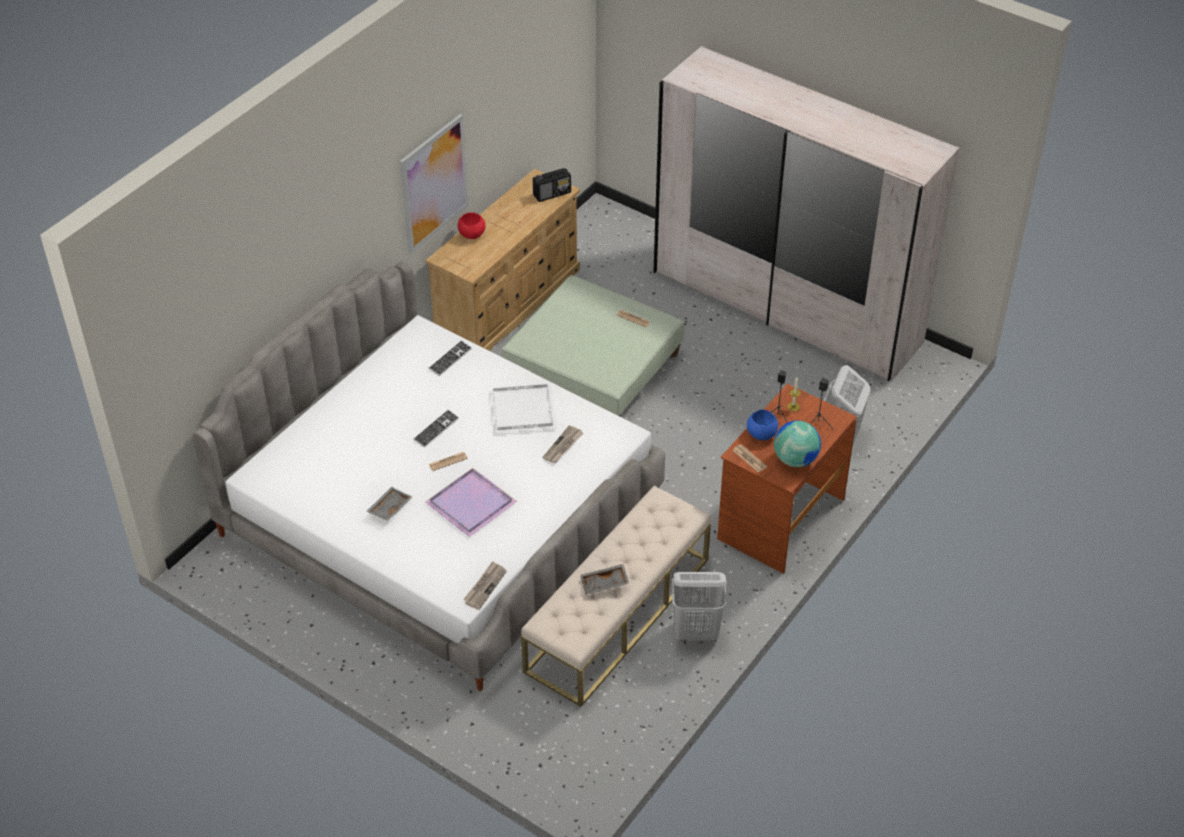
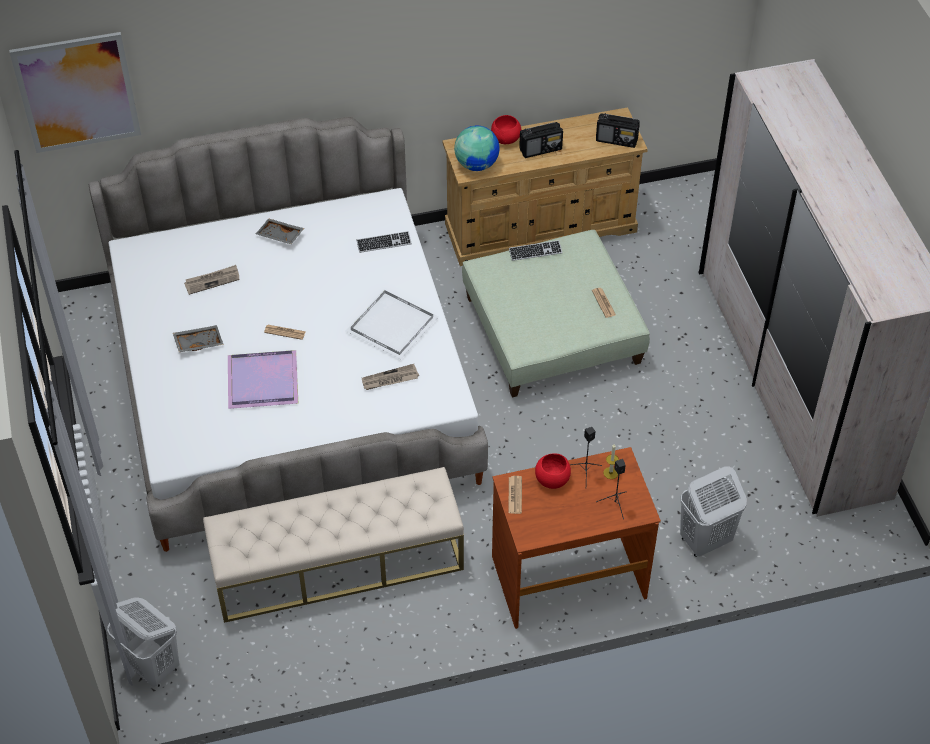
camera: 40 degrees right, 5 degrees up
picture [400,114,469,253] -> picture moved to [9,32,141,153]
keyboard [413,409,459,448] -> keyboard moved to [509,240,562,261]
newspaper [463,561,507,610] -> newspaper moved to [184,265,240,295]
grey tray [580,564,629,595] -> grey tray moved to [255,218,304,244]
white laundry basket [672,572,727,641] -> white laundry basket moved to [107,597,179,687]
blue bowl [747,410,778,440] -> red bowl [535,453,571,489]
globe [774,421,821,467] -> globe moved to [454,126,500,171]
none -> radio [519,122,563,158]

